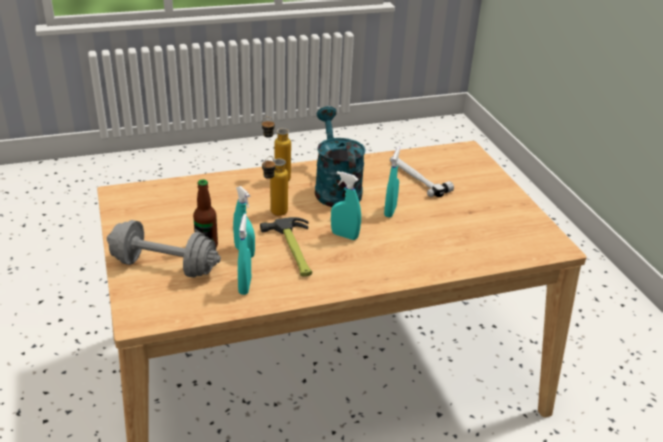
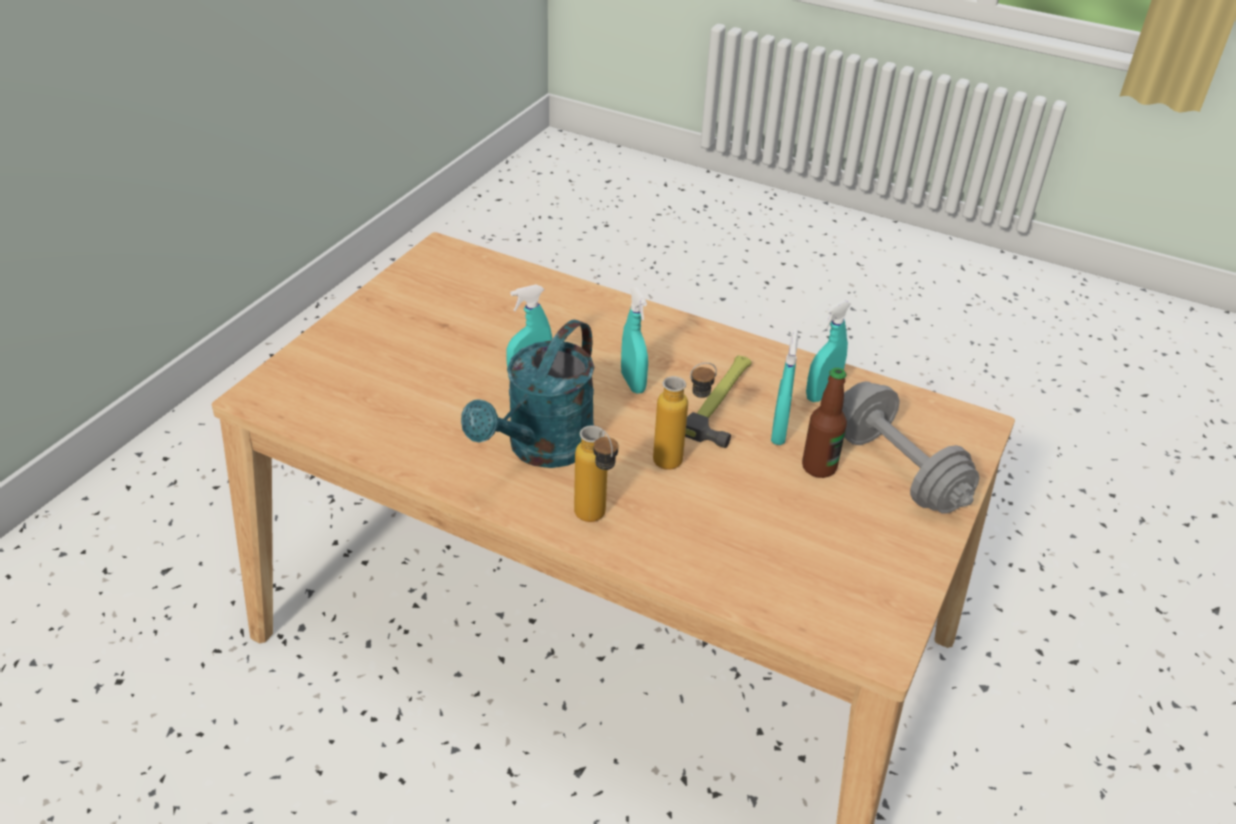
camera: 135 degrees left, 5 degrees up
hammer [390,156,454,197] -> none

